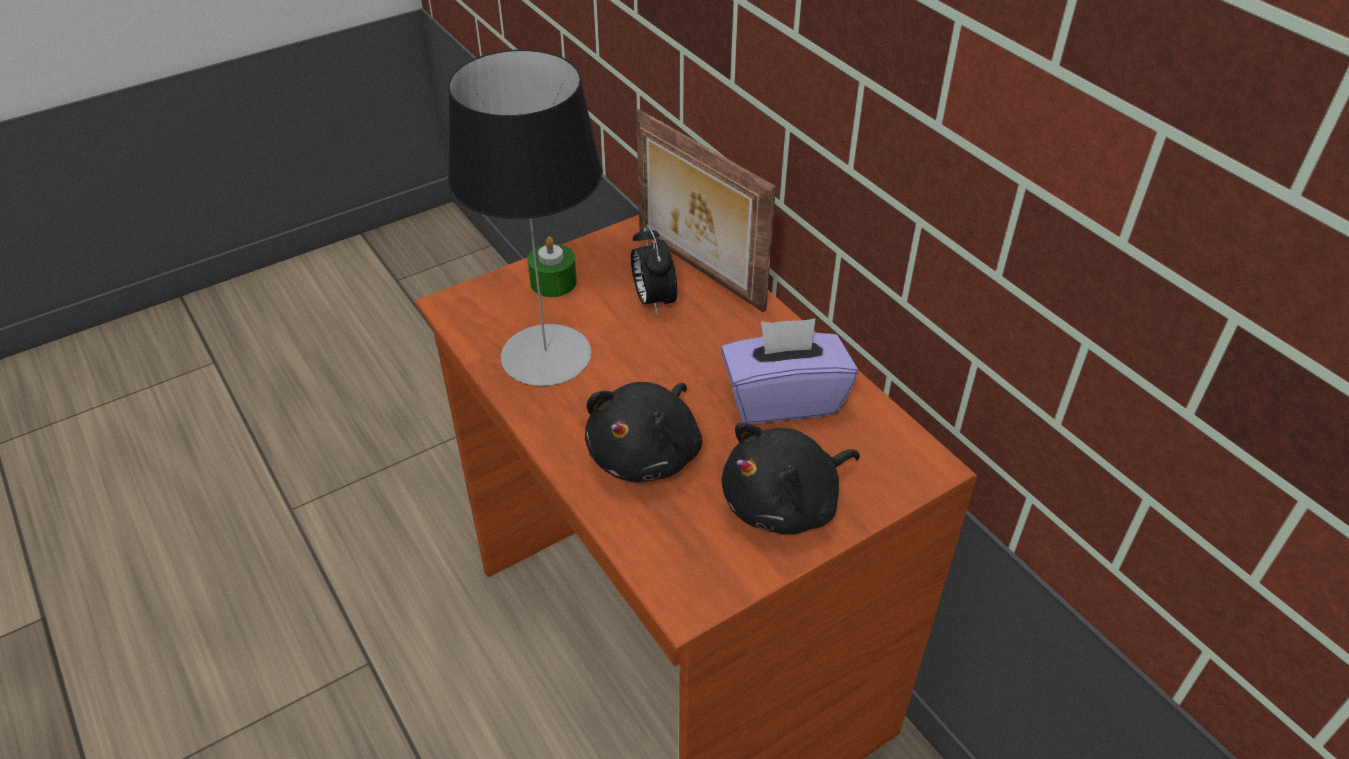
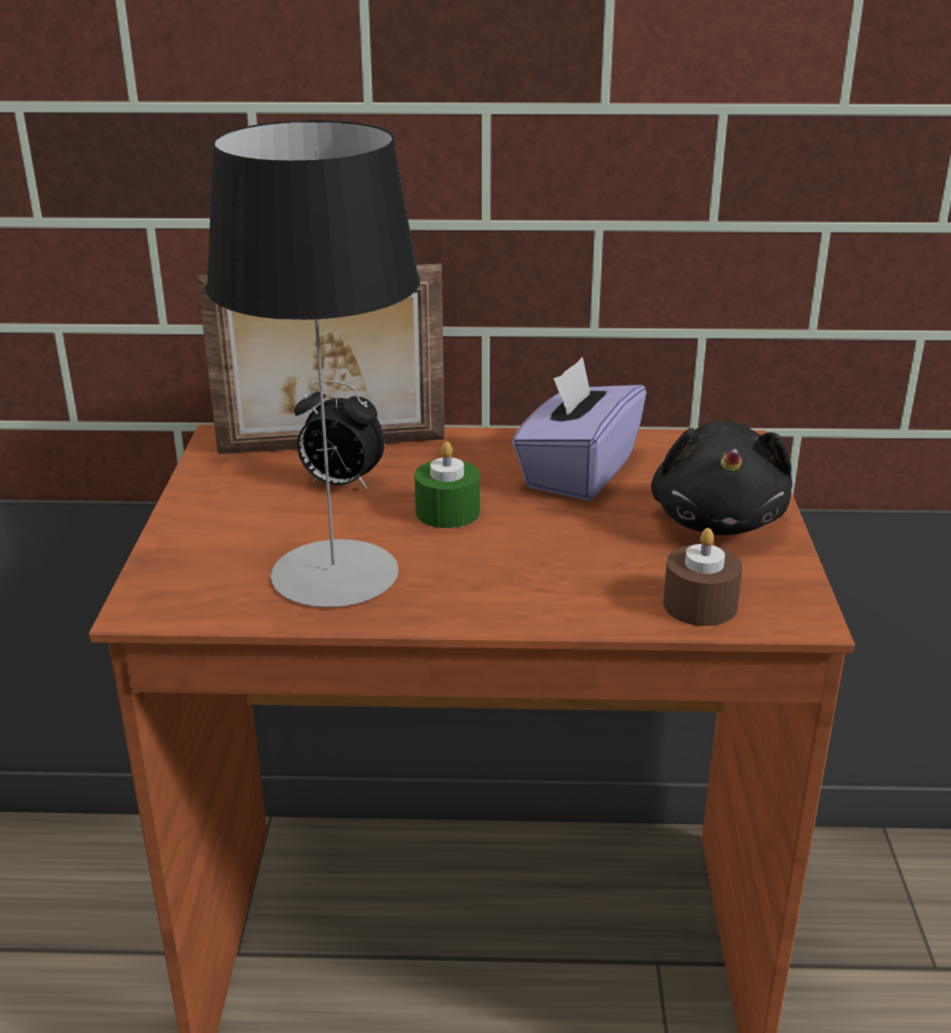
camera: 55 degrees left, 15 degrees down
green candle [527,237,577,297] -> green candle moved to [415,441,480,528]
black plush toy [585,382,702,482] -> none
none -> brown candle [663,528,742,626]

